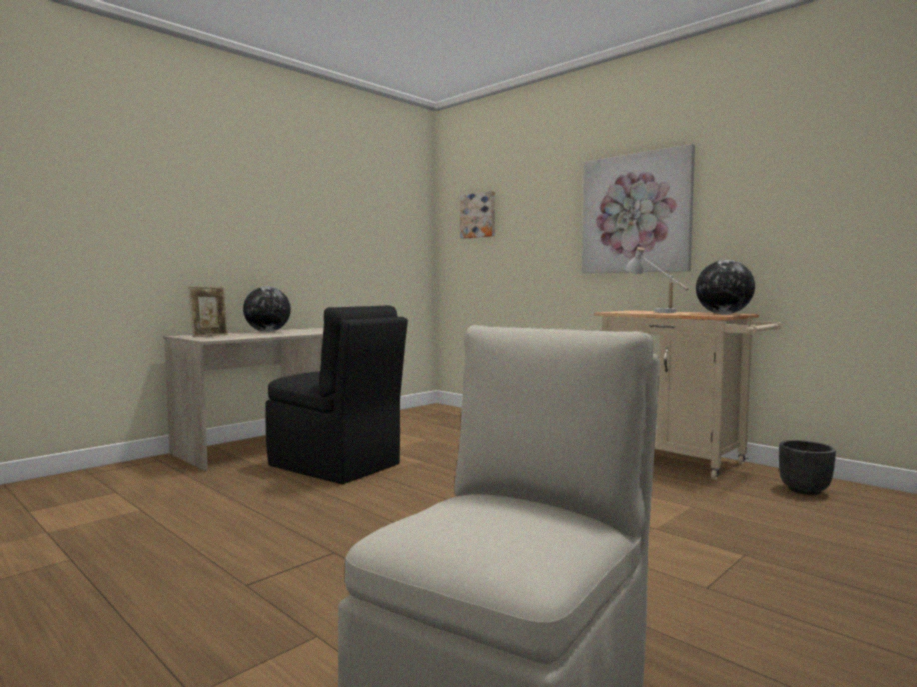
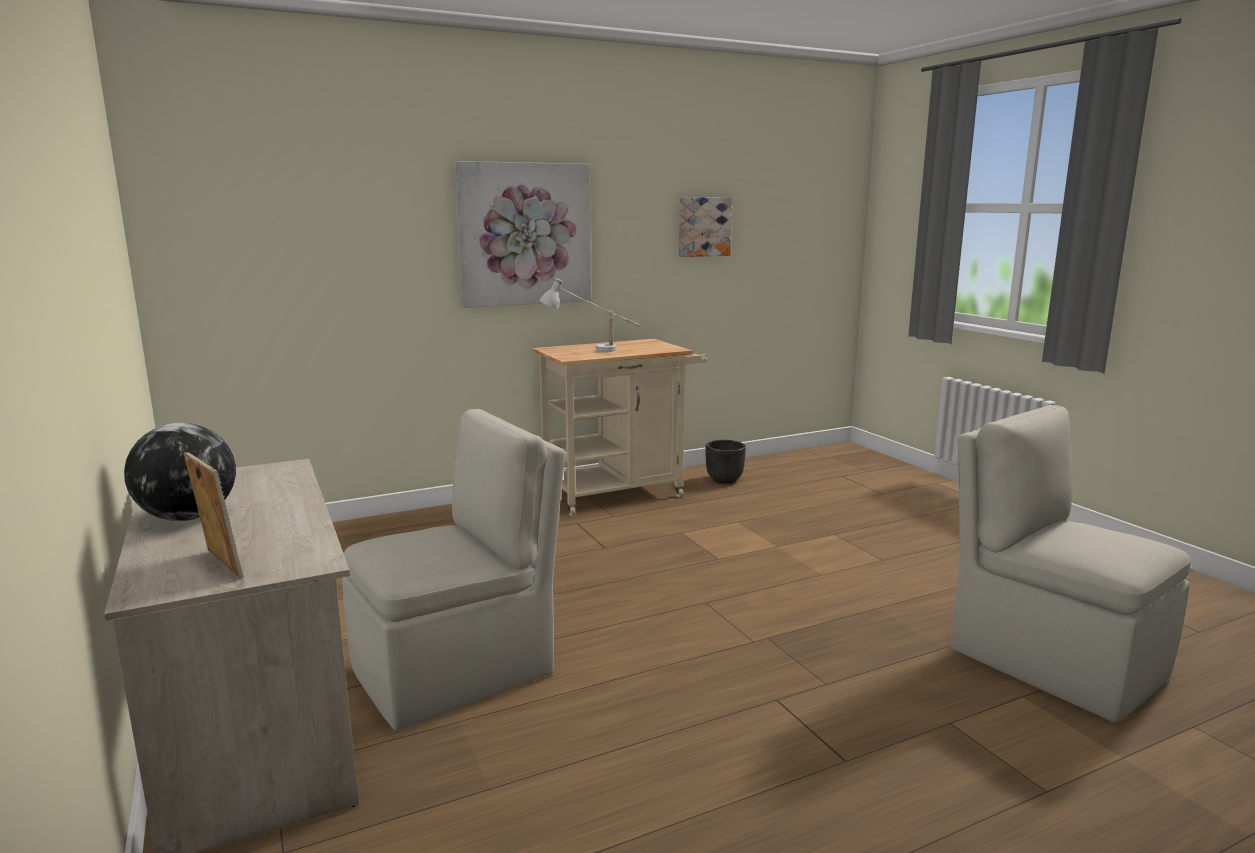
camera: 70 degrees left, 10 degrees up
black chair [266,305,408,484] -> beige chair [342,409,566,730]
picture [460,191,495,239] -> picture moved to [679,197,732,257]
globe [696,260,755,314] -> none

